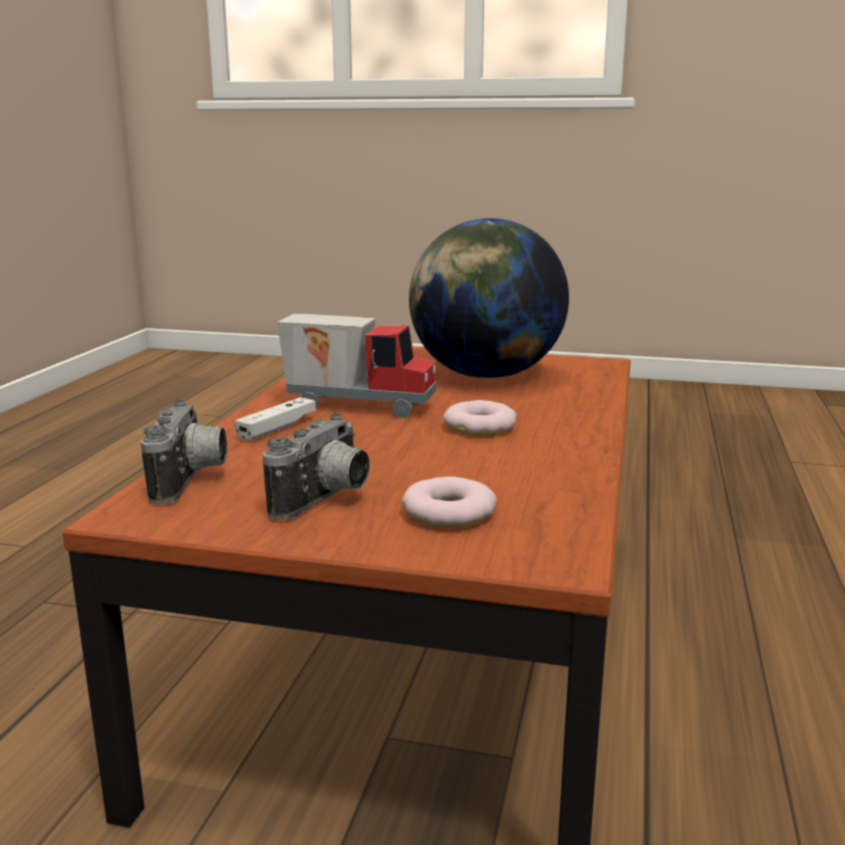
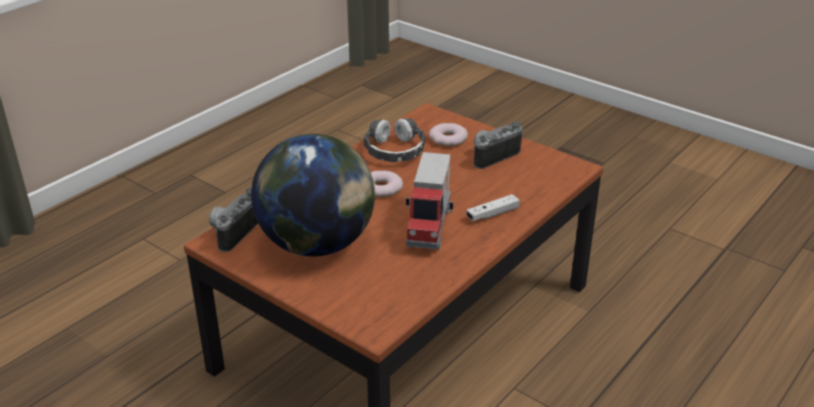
camera: 155 degrees left, 15 degrees up
camera [141,400,227,504] -> camera moved to [209,188,258,252]
toy truck [277,314,437,418] -> toy truck turned 120 degrees counterclockwise [406,152,454,250]
none -> headphones [364,118,425,162]

